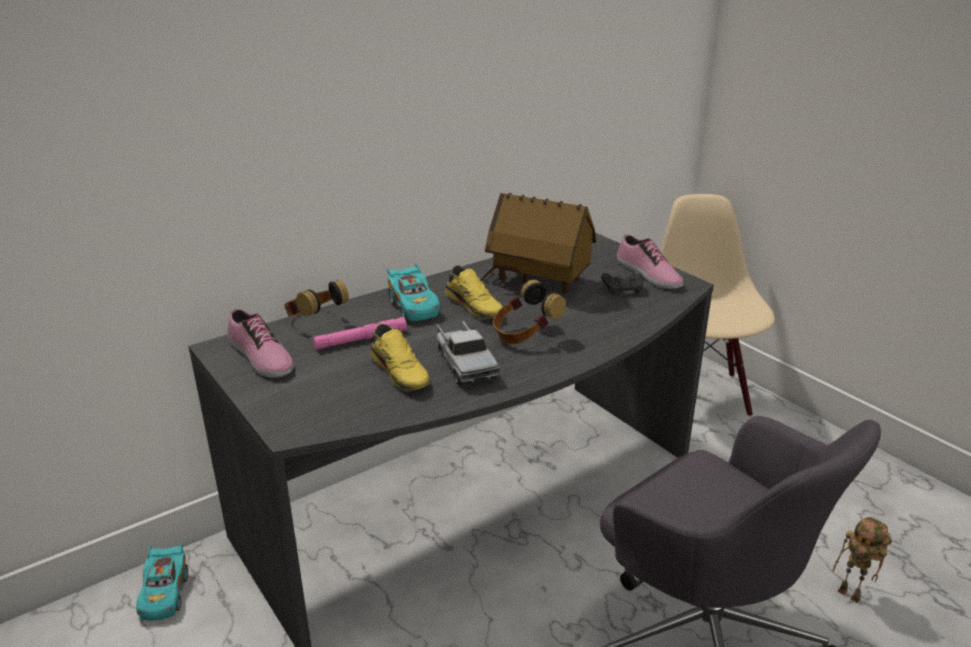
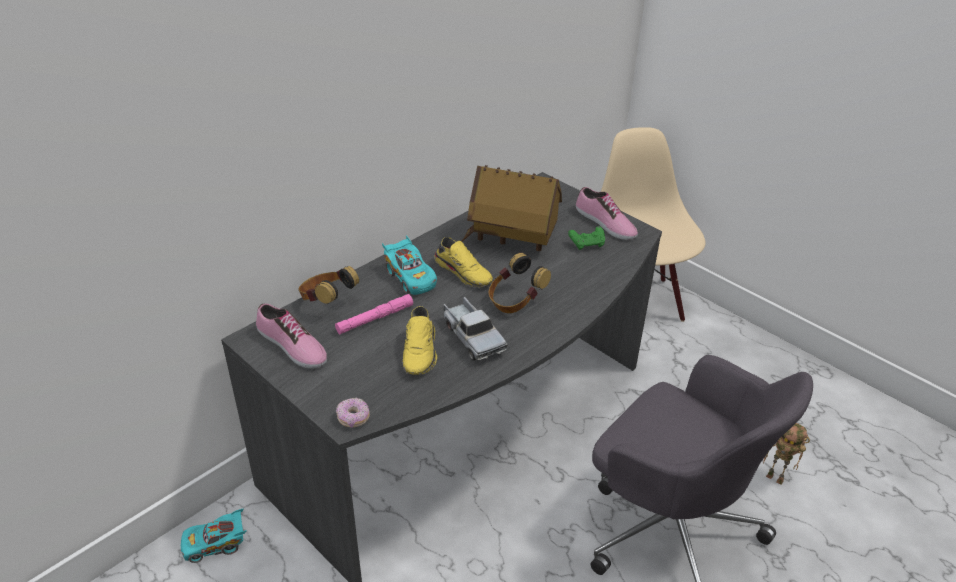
camera: 10 degrees left, 10 degrees up
turquoise toy car [136,541,188,620] -> turquoise toy car turned 90 degrees clockwise [181,508,247,563]
yellow shoe [370,324,430,391] -> yellow shoe turned 45 degrees clockwise [403,306,437,375]
black game controller [601,272,643,295] -> green game controller [568,226,605,250]
none -> donut [336,398,370,428]

